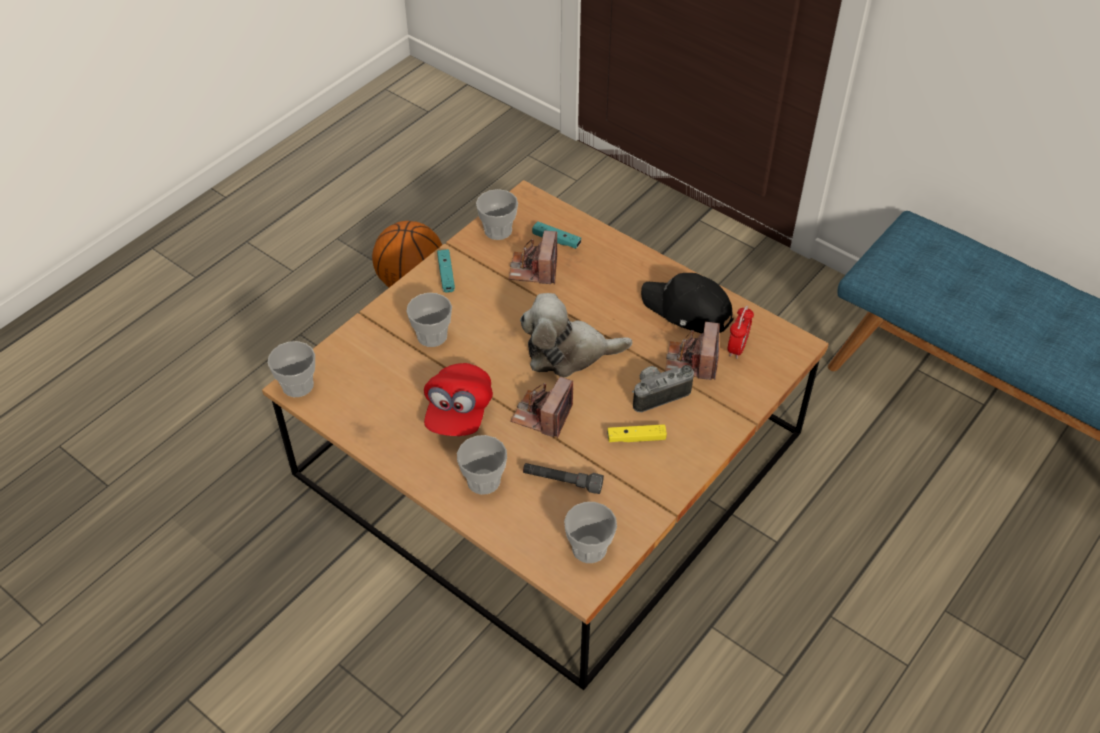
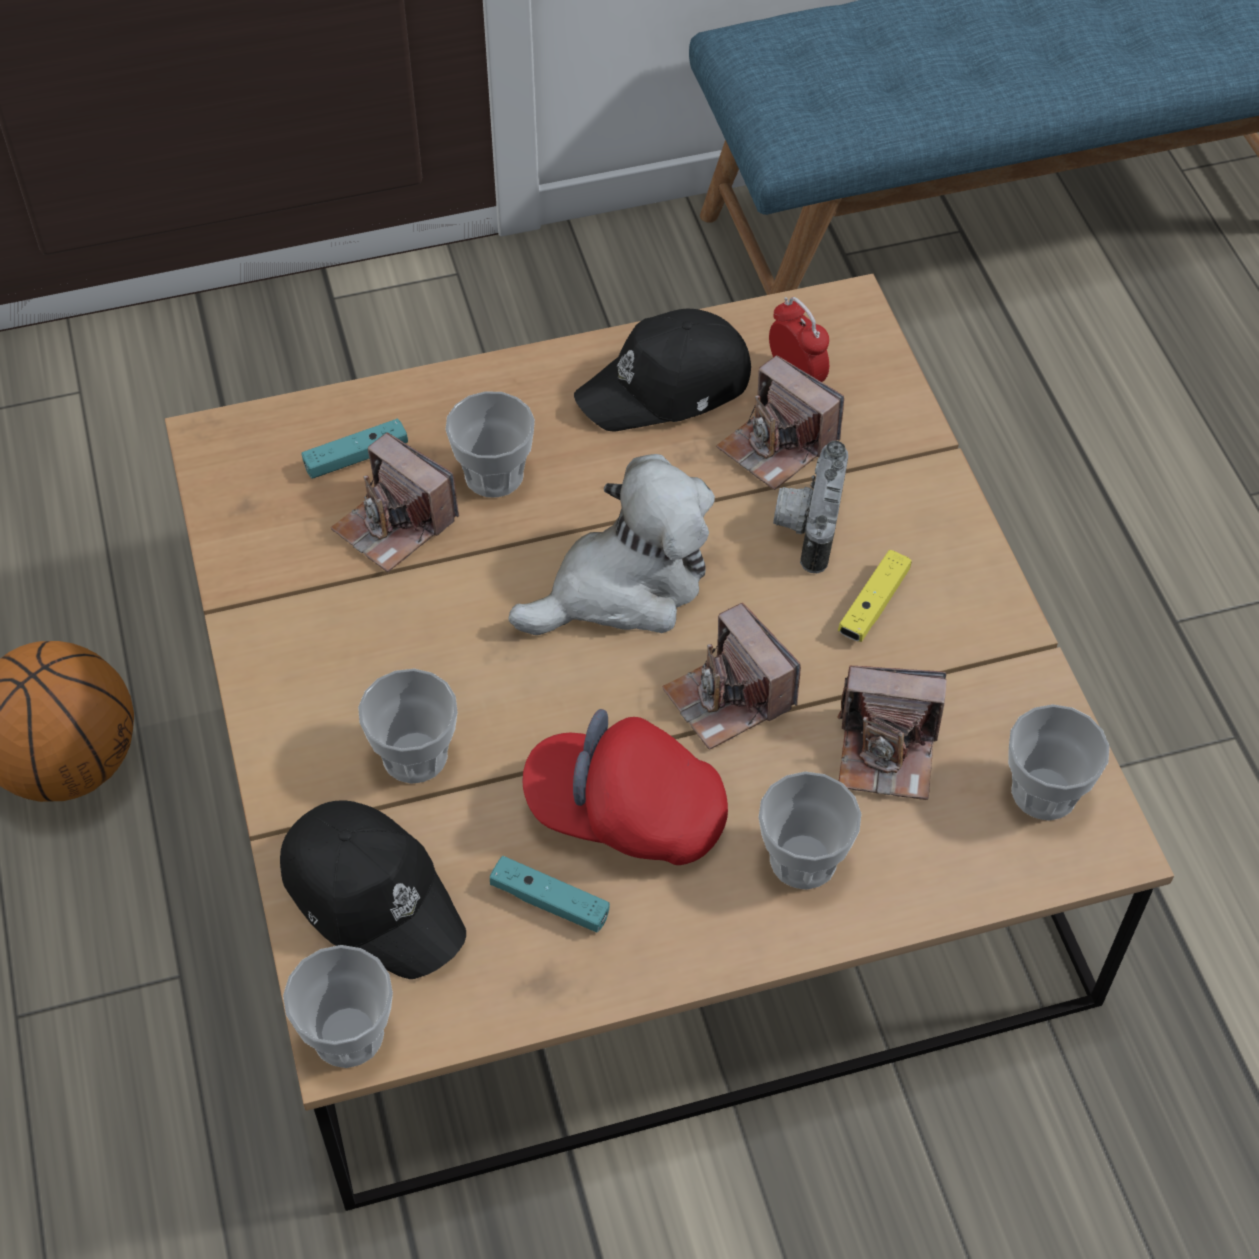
camera: 55 degrees left, 5 degrees up
red cap [424,363,493,436] -> red cap turned 150 degrees clockwise [522,709,728,865]
turquoise game controller [437,249,455,293] -> turquoise game controller moved to [490,856,610,932]
cup [476,189,518,240] -> cup moved to [445,391,535,498]
plush toy [520,293,632,378] -> plush toy turned 150 degrees counterclockwise [508,454,715,635]
grey flashlight [523,463,604,494] -> camera [837,666,947,800]
none -> black cap [280,801,466,979]

